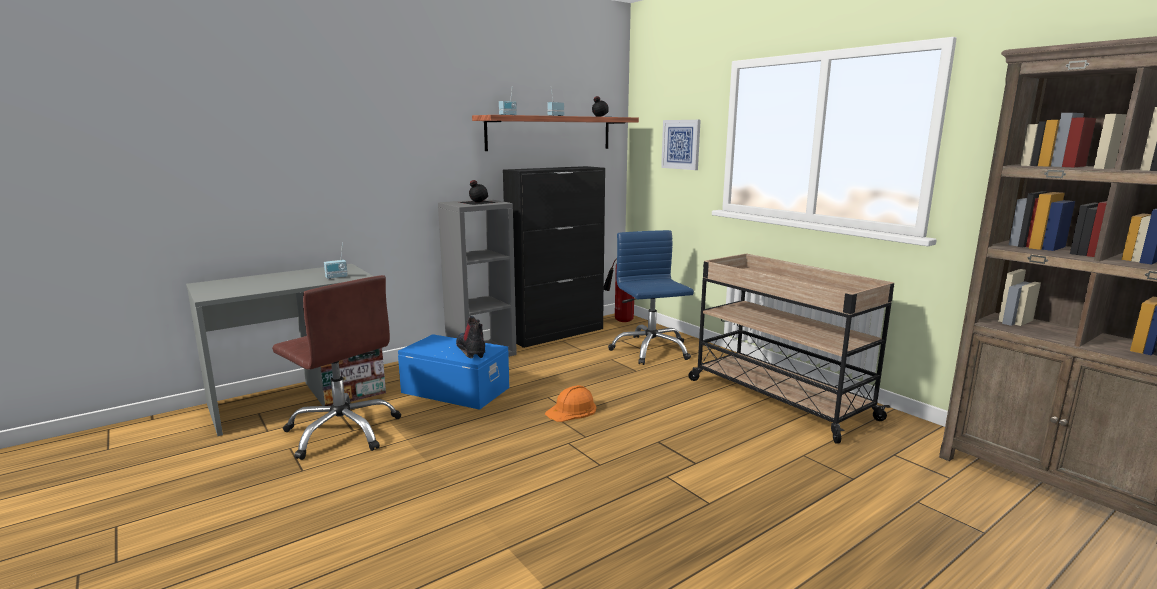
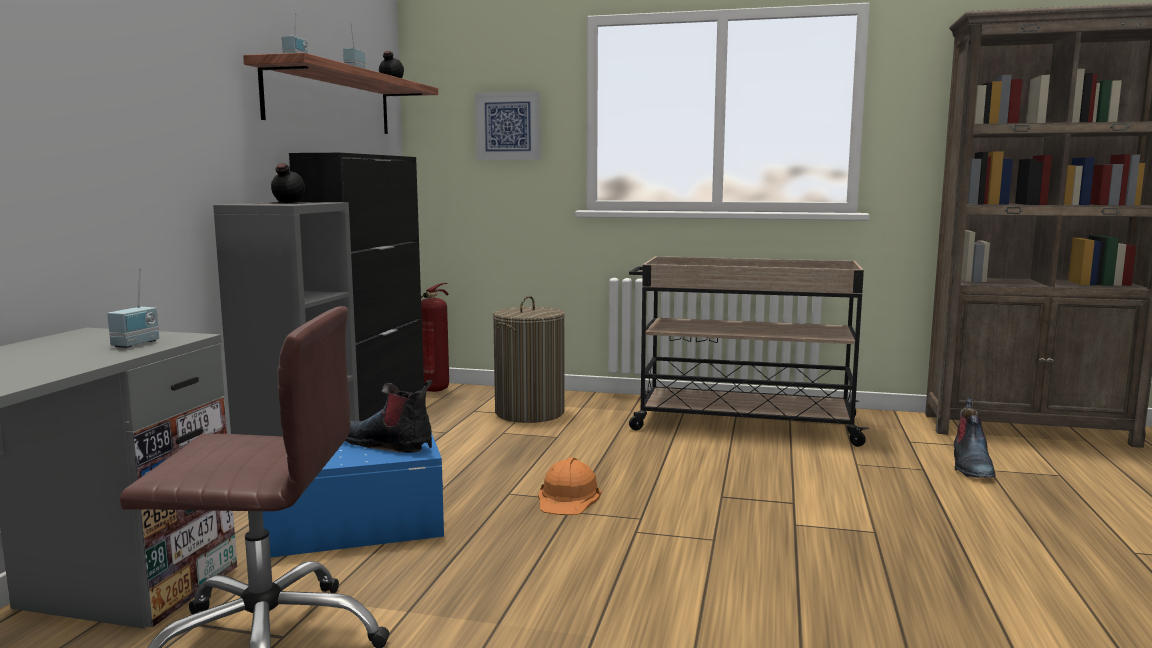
camera: 40 degrees left, 5 degrees down
blue office chair [608,230,694,365] -> laundry basket [493,296,565,423]
none -> boot [954,397,995,478]

